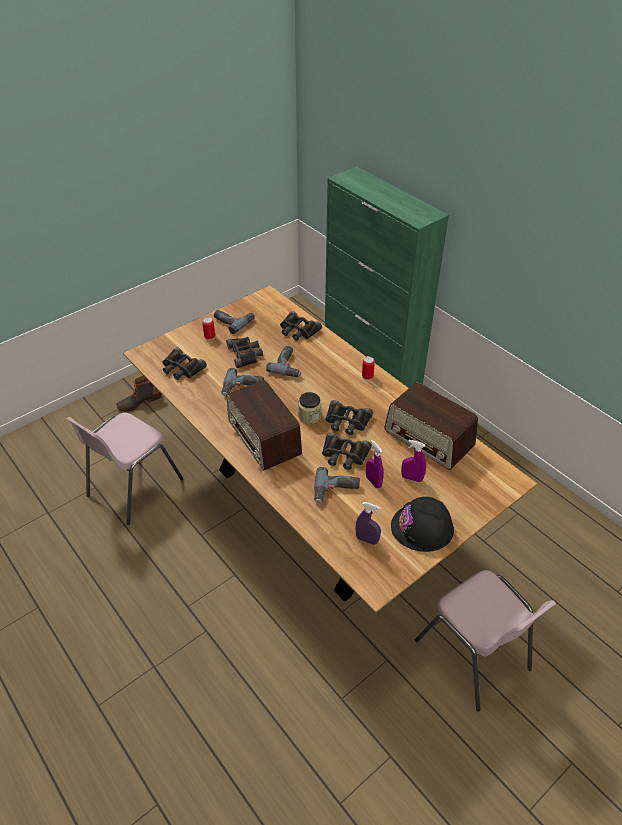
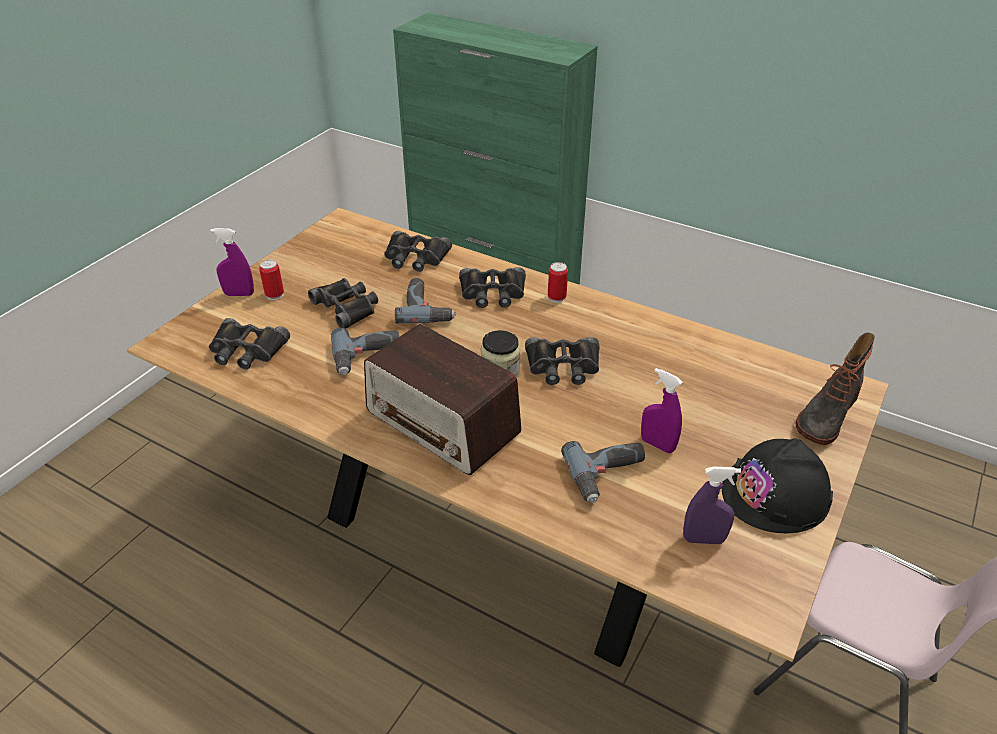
camera: 20 degrees left, 5 degrees down
pink chair [67,412,183,525] -> none
boot [116,375,162,411] -> boot moved to [796,333,875,445]
power drill [214,310,255,334] -> none
black binoculars [322,432,372,470] -> black binoculars moved to [459,267,526,308]
radio [384,382,478,470] -> none
purple spray bottle [401,440,426,482] -> purple spray bottle moved to [210,228,254,296]

